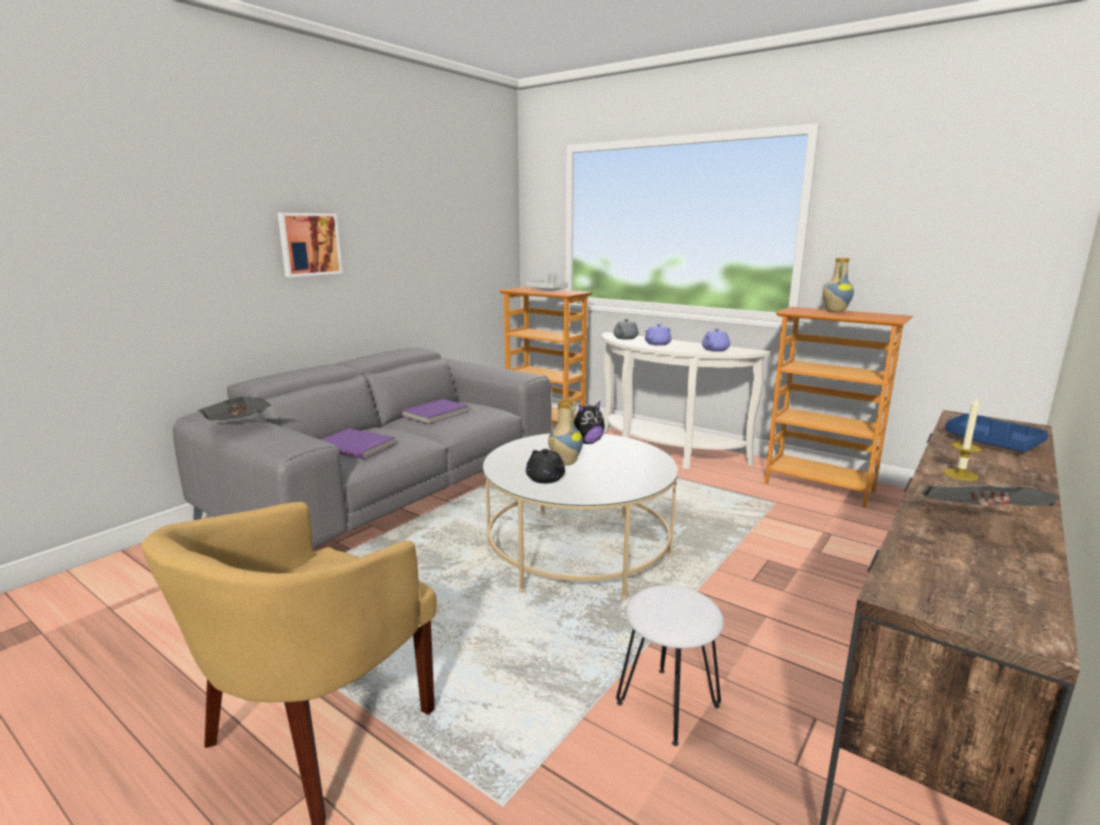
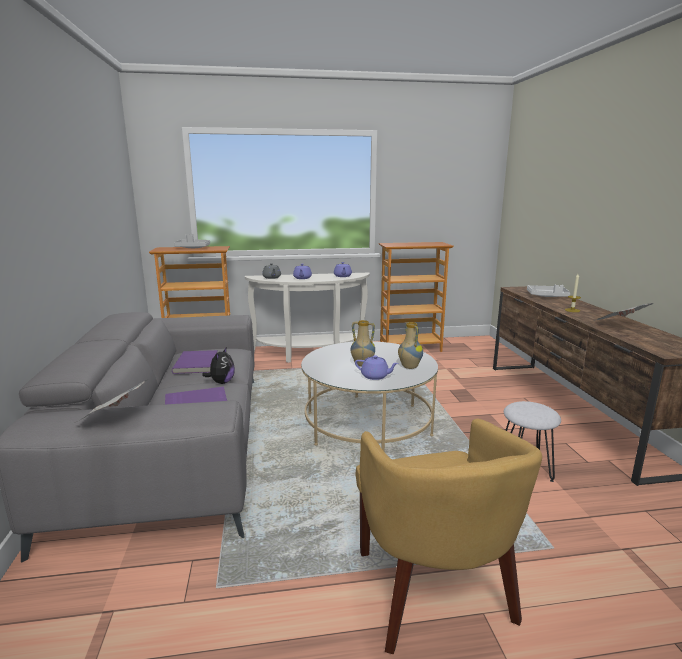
camera: 45 degrees left, 0 degrees up
picture [277,213,342,277] -> none
black teapot [526,449,565,483] -> purple teapot [355,355,399,380]
plush toy [574,402,605,444] -> plush toy moved to [202,346,235,384]
vase [822,258,854,312] -> vase moved to [398,322,423,369]
blue tray [945,413,1049,452] -> white tray [527,285,571,297]

